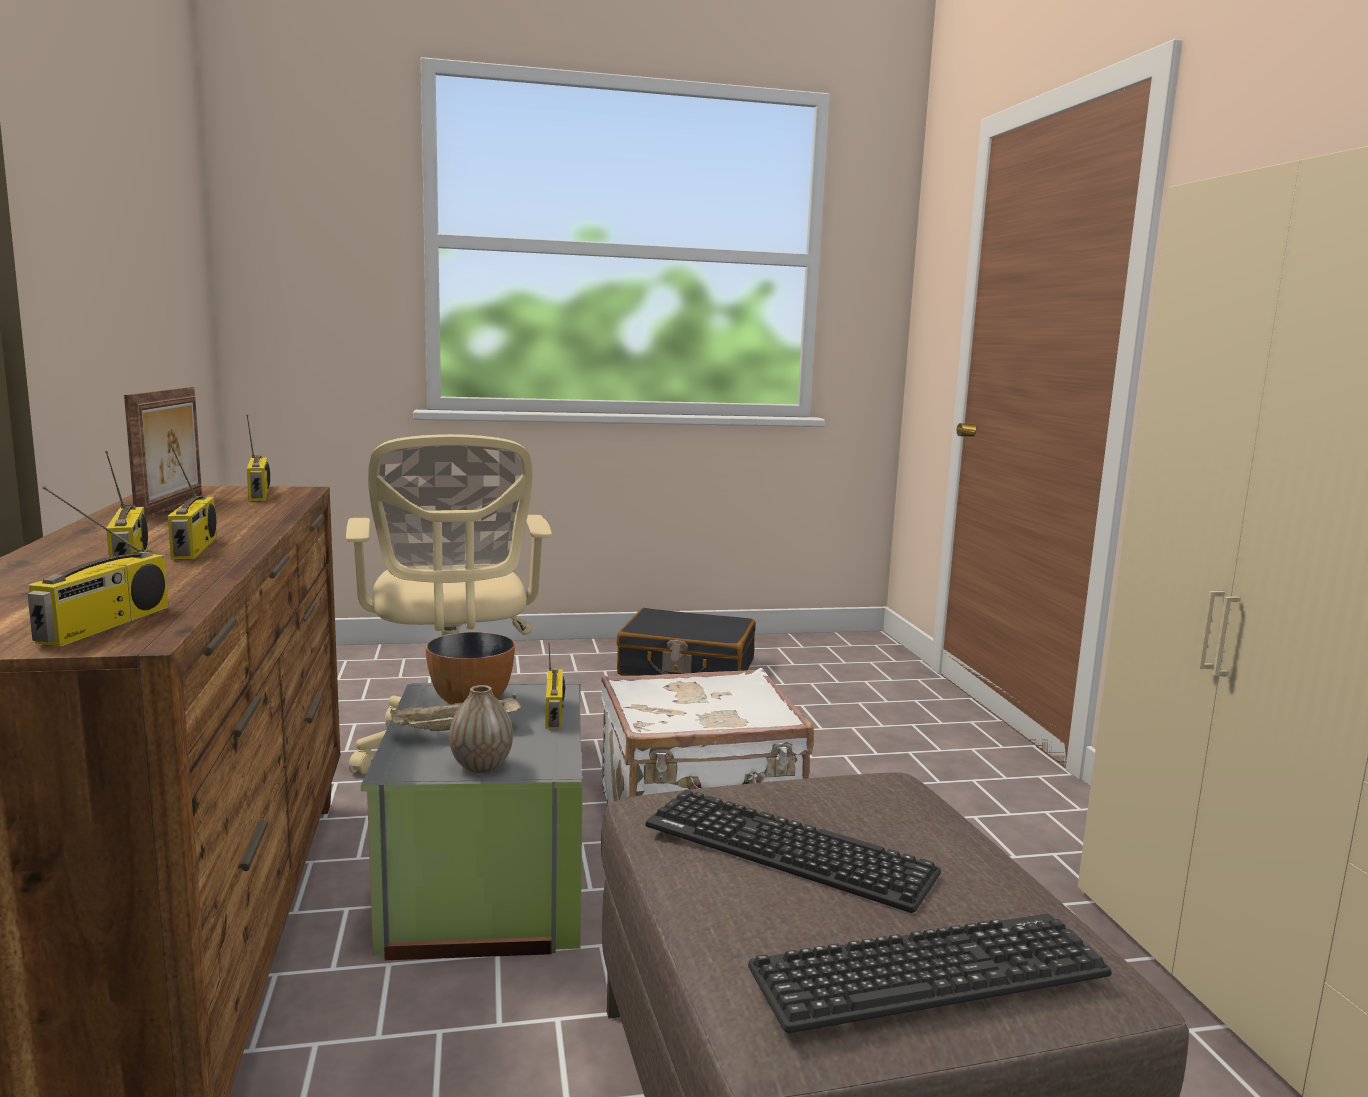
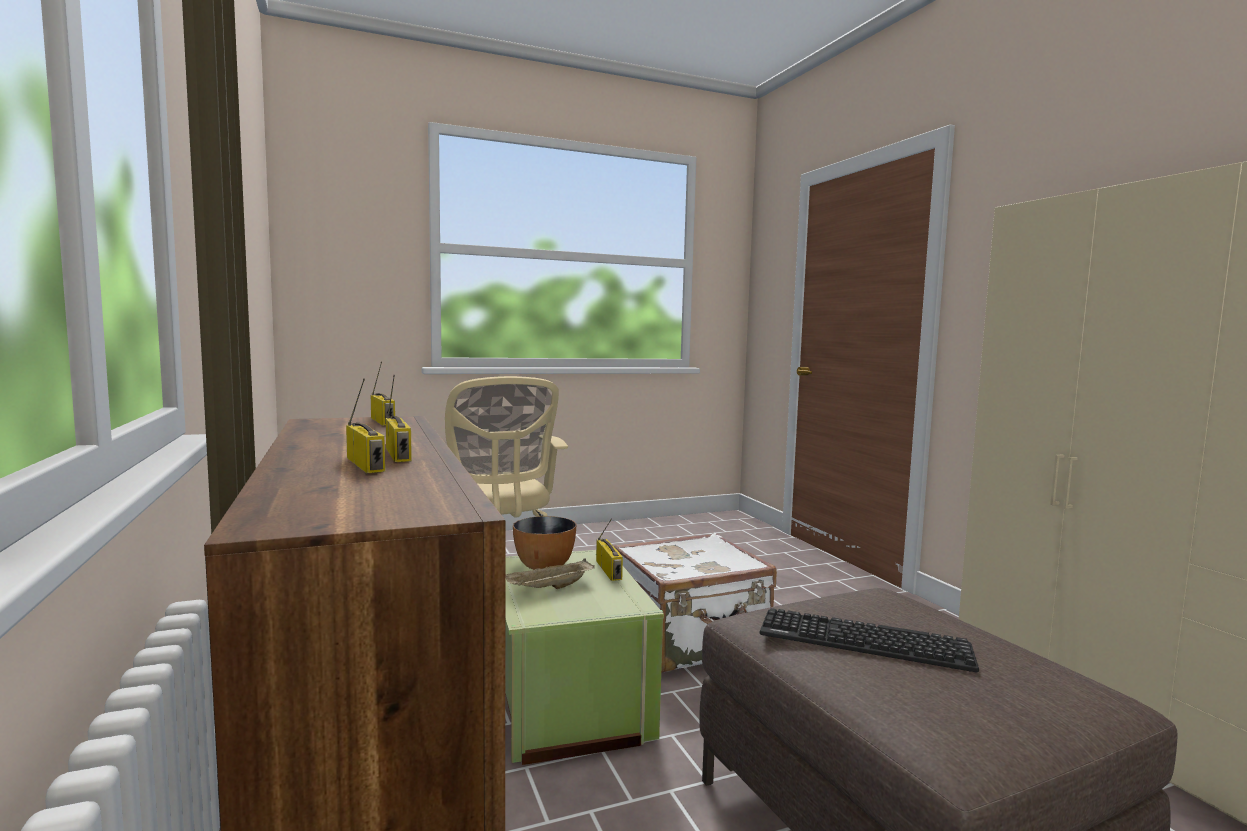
camera: 10 degrees left, 5 degrees down
radio [27,486,169,646] -> none
picture frame [124,387,202,516] -> none
grey storage box [361,682,583,960] -> green storage box [505,550,664,765]
vase [449,685,513,773] -> none
black suitcase [616,608,756,676] -> none
keyboard [748,914,1112,1033] -> none

